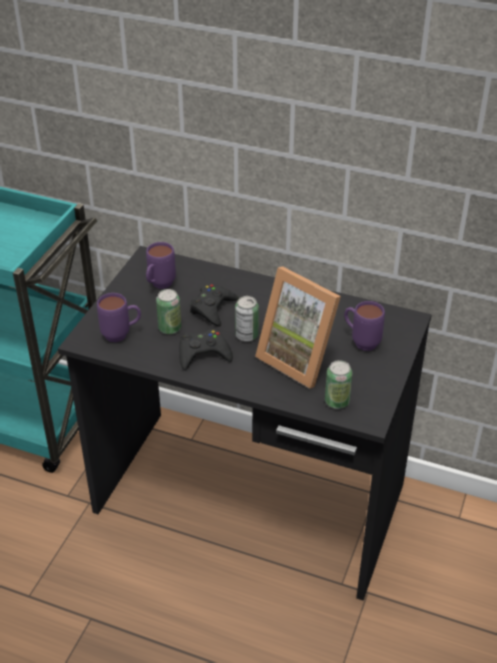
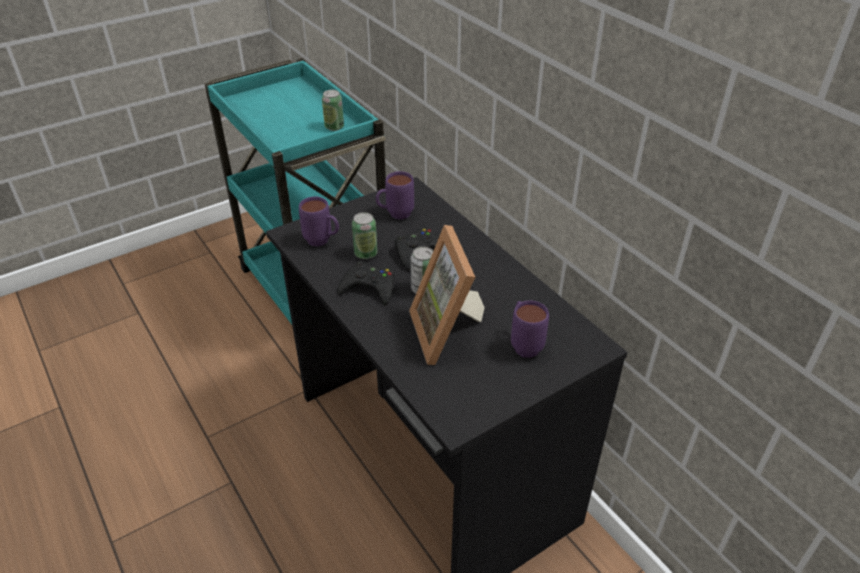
camera: 35 degrees right, 0 degrees up
can [325,360,352,409] -> can moved to [322,90,344,131]

